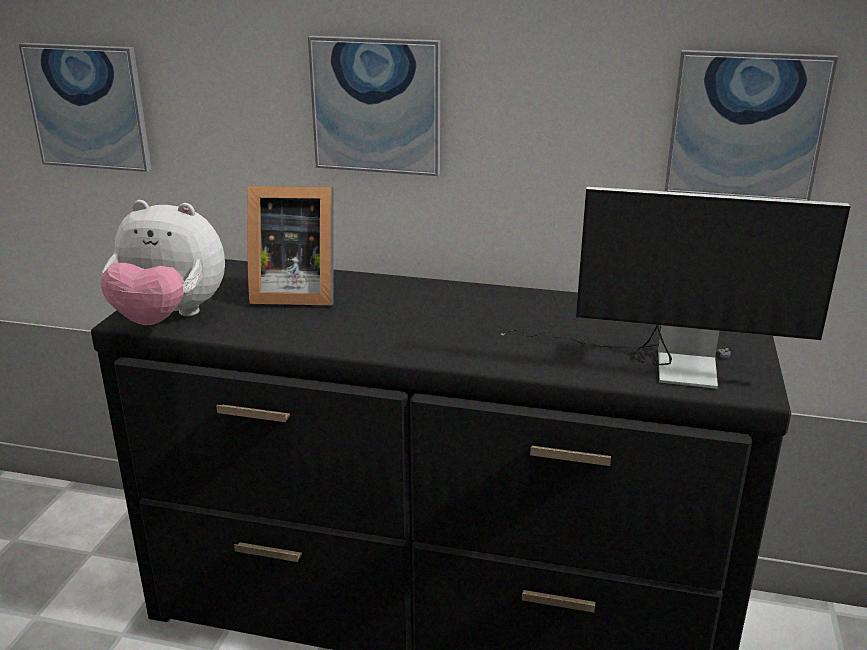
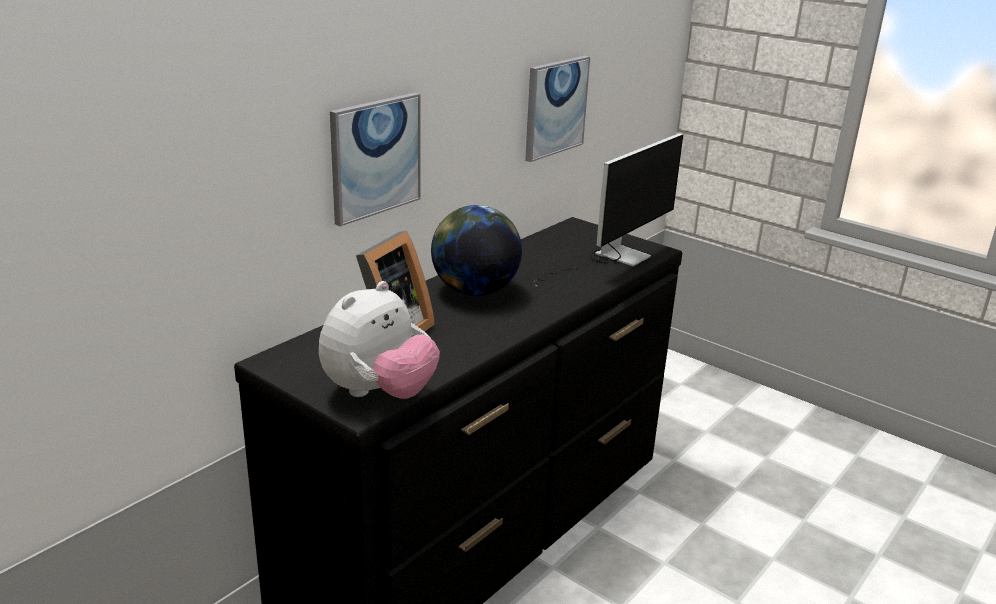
camera: 65 degrees left, 0 degrees up
picture [19,43,152,172] -> none
none -> globe [431,205,522,296]

